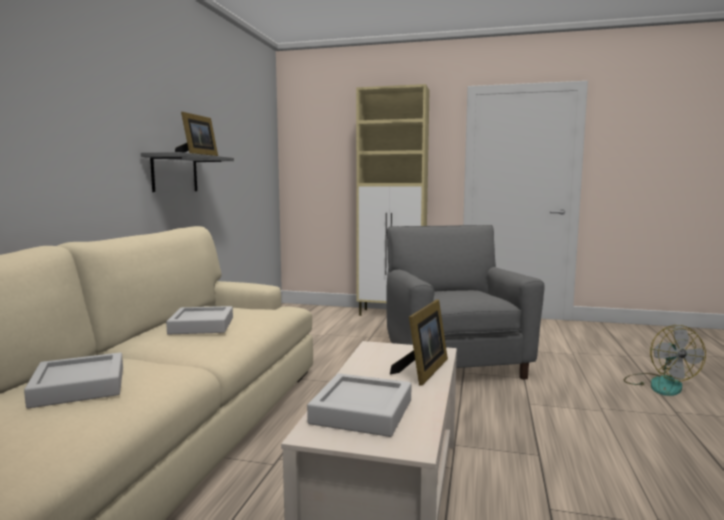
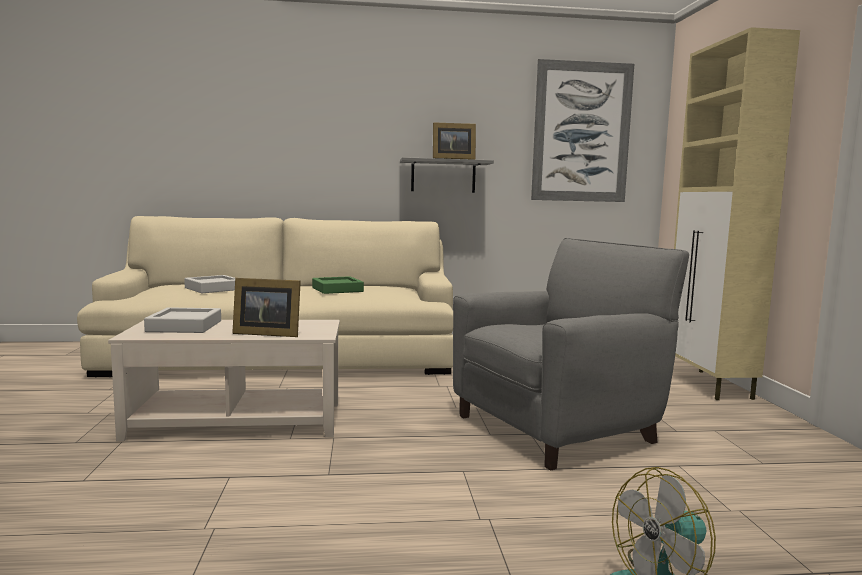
camera: 70 degrees right, 0 degrees up
grey tray [166,306,233,335] -> green tray [312,276,364,294]
none -> picture [531,59,634,202]

